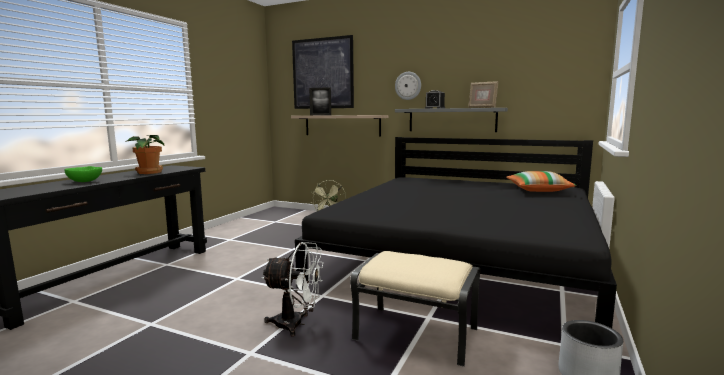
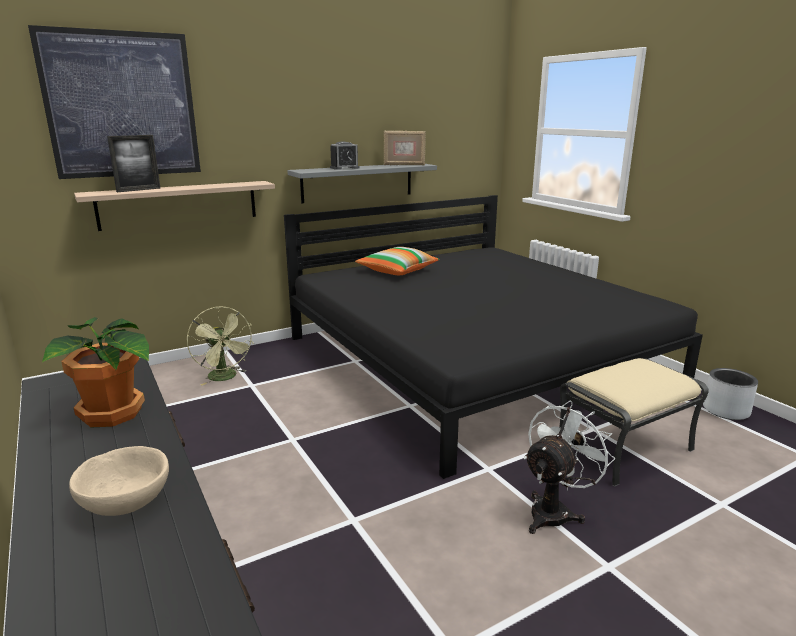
camera: 55 degrees left, 10 degrees up
green bowl [65,166,102,182] -> beige bowl [69,446,169,516]
wall clock [395,72,421,100] -> none
pillow [506,171,577,192] -> pillow moved to [355,247,440,275]

